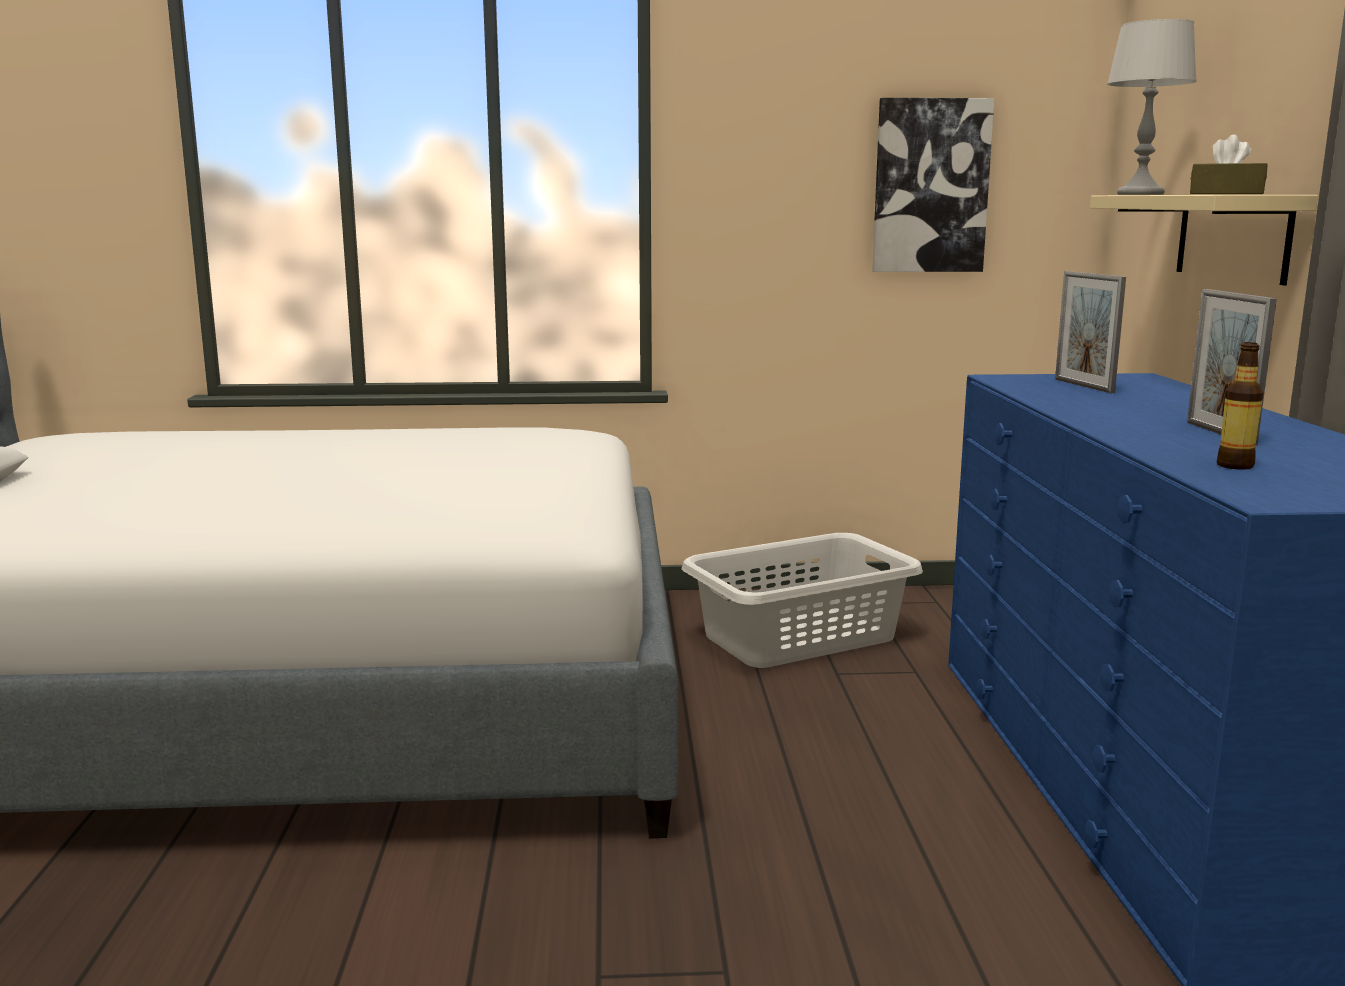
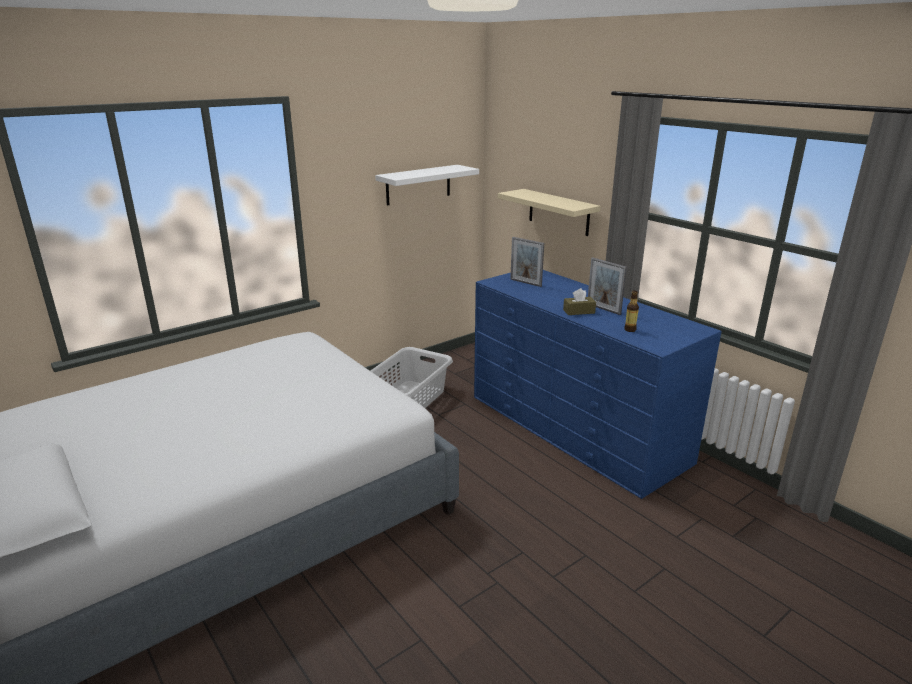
camera: 35 degrees left, 10 degrees up
picture [872,98,994,272] -> white shelf [375,165,479,205]
grey table lamp [1107,19,1197,195] -> none
brown tissue box [1190,134,1268,194] -> brown tissue box moved to [563,288,596,315]

